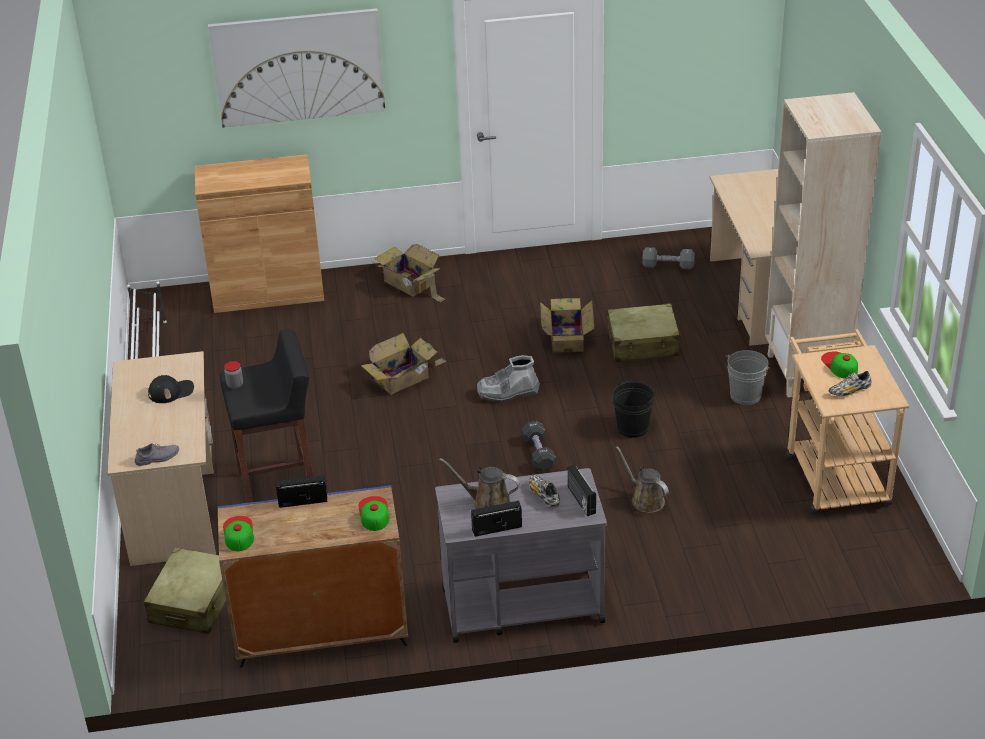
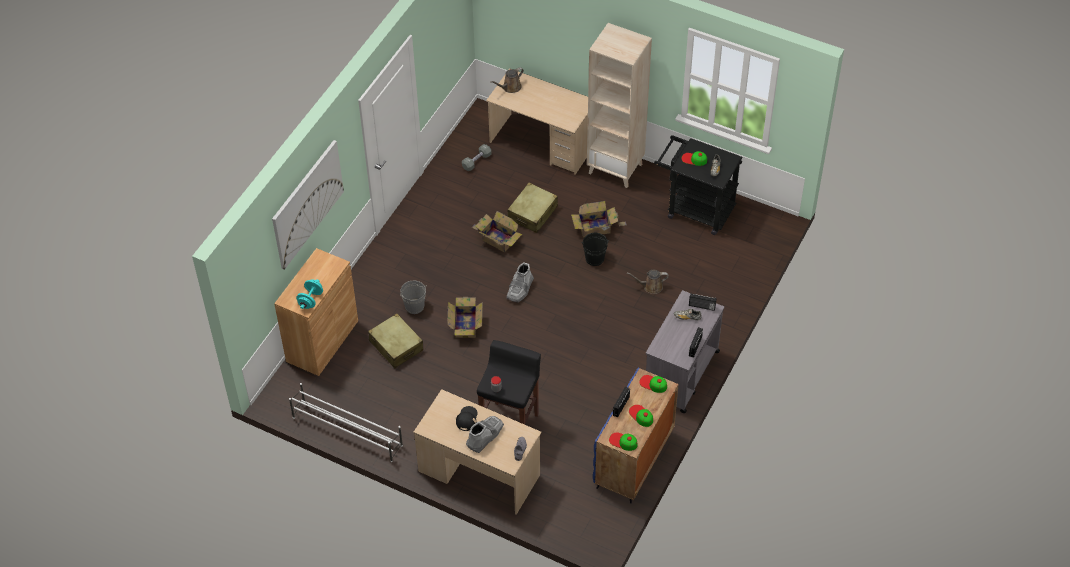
camera: 55 degrees left, 15 degrees up
beige suitcase [144,547,226,634] -> beige suitcase moved to [368,313,423,368]
cardboard box [374,244,445,302] -> cardboard box moved to [571,201,627,237]
brown watering can [440,458,520,509] -> brown watering can moved to [490,67,524,93]
black dumbbell [522,421,556,472] -> none
grey bucket [726,350,769,405] -> grey bucket moved to [400,281,426,314]
beige cart [785,329,909,514] -> black cart [654,135,743,235]
none -> turquoise dumbbell [296,279,323,309]
none -> grey boot [466,416,504,453]
none -> cap [629,405,653,427]

